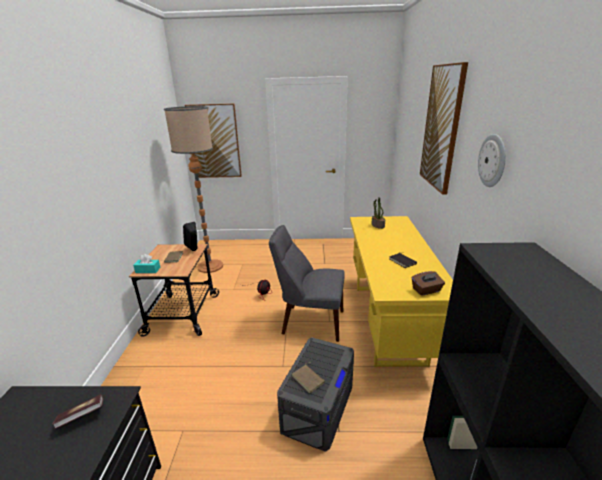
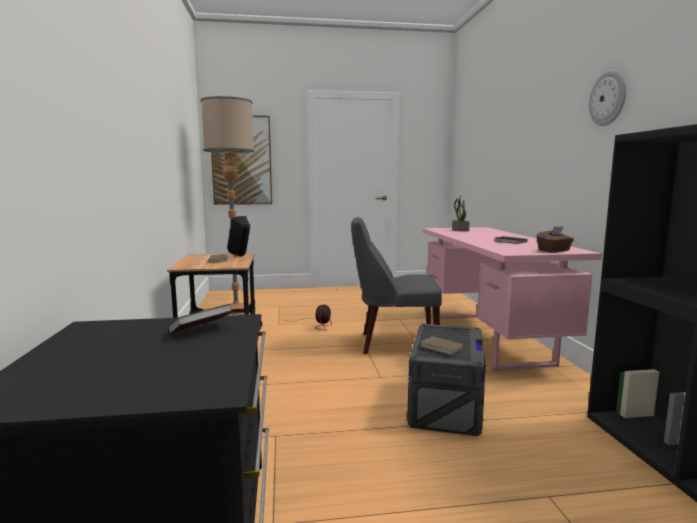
camera: 10 degrees left, 15 degrees down
turquoise tissue box [133,254,161,273] -> none
yellow desk [350,216,453,367] -> pink desk [423,227,602,371]
picture [420,62,468,194] -> none

